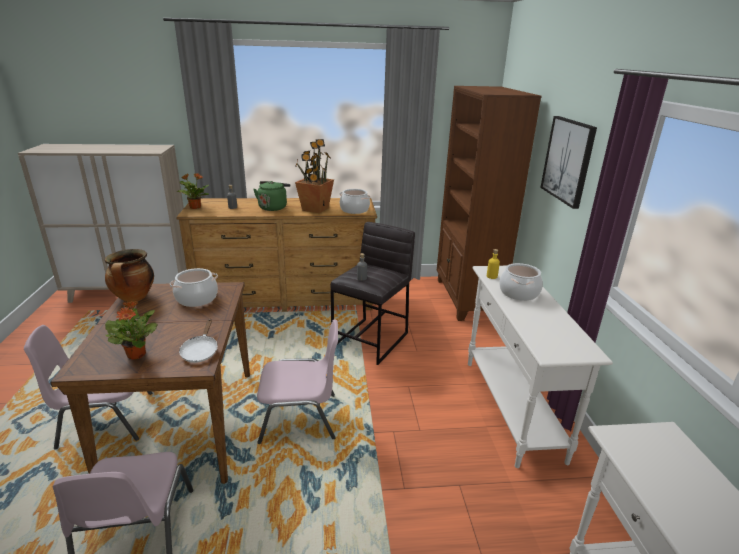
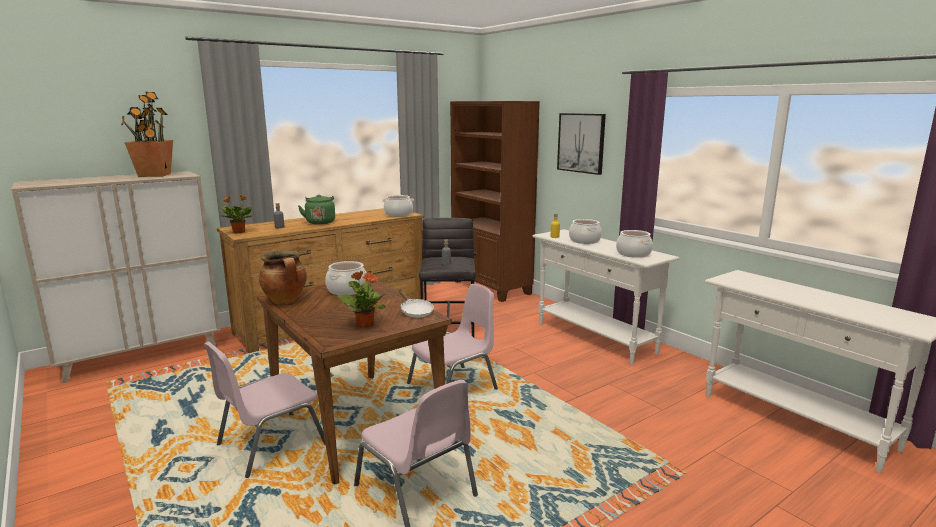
camera: 30 degrees left, 10 degrees down
potted plant [295,139,334,213] -> potted plant moved to [121,92,173,177]
none -> cooking pot [616,230,653,258]

